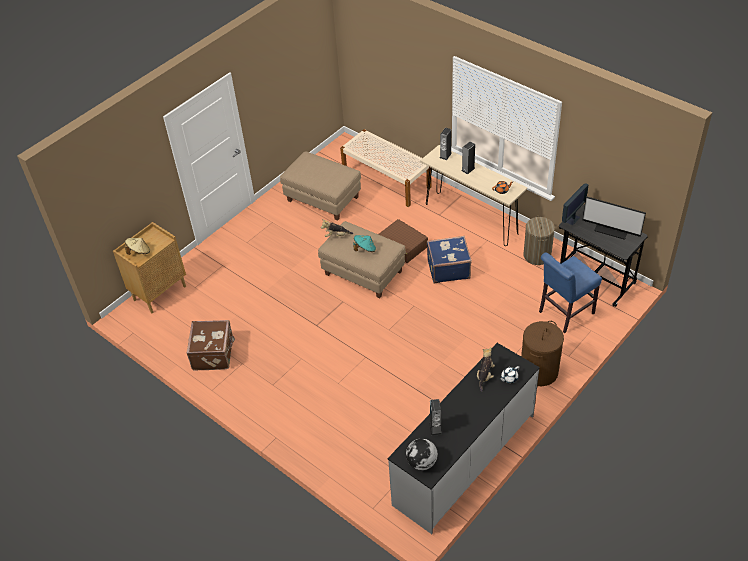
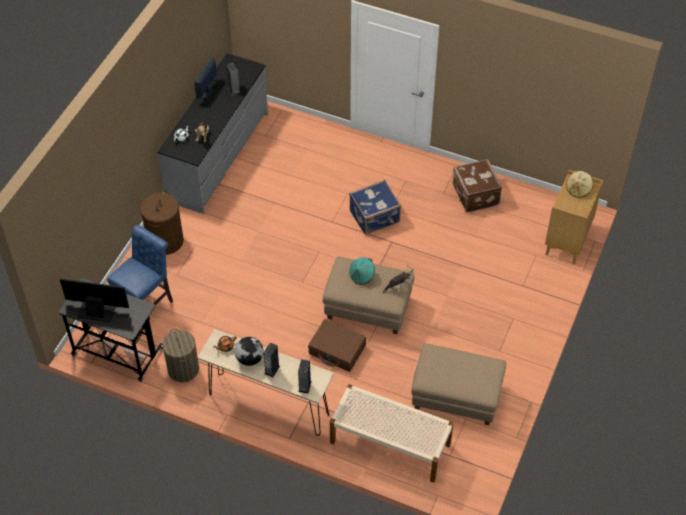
camera: 160 degrees right, 5 degrees up
globe [406,438,438,470] -> globe moved to [234,337,264,366]
blue suitcase [427,236,472,284] -> blue suitcase moved to [349,180,401,235]
monitor [562,183,589,225] -> monitor moved to [194,57,217,99]

